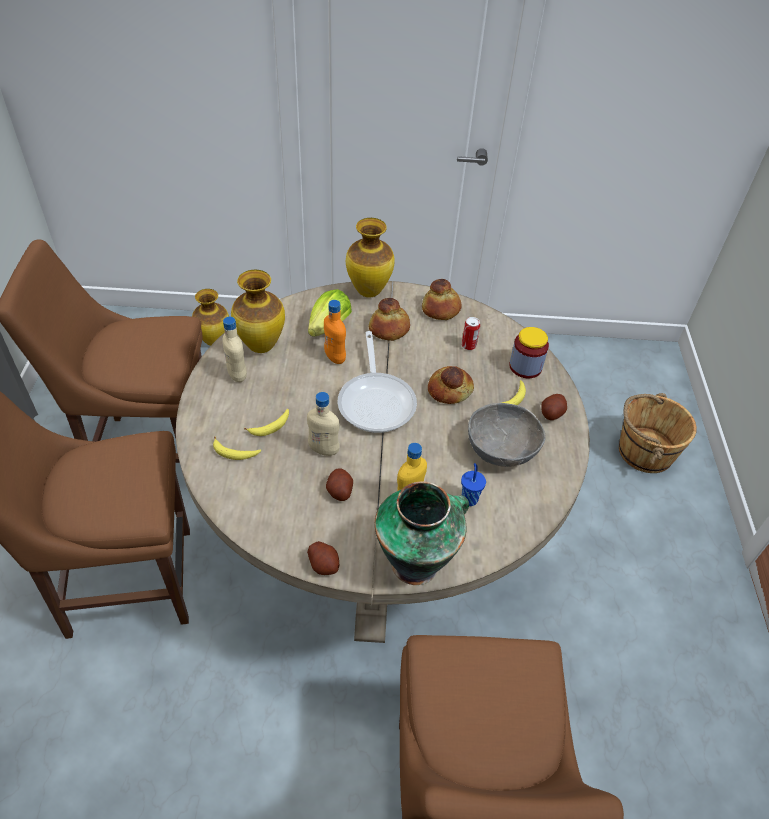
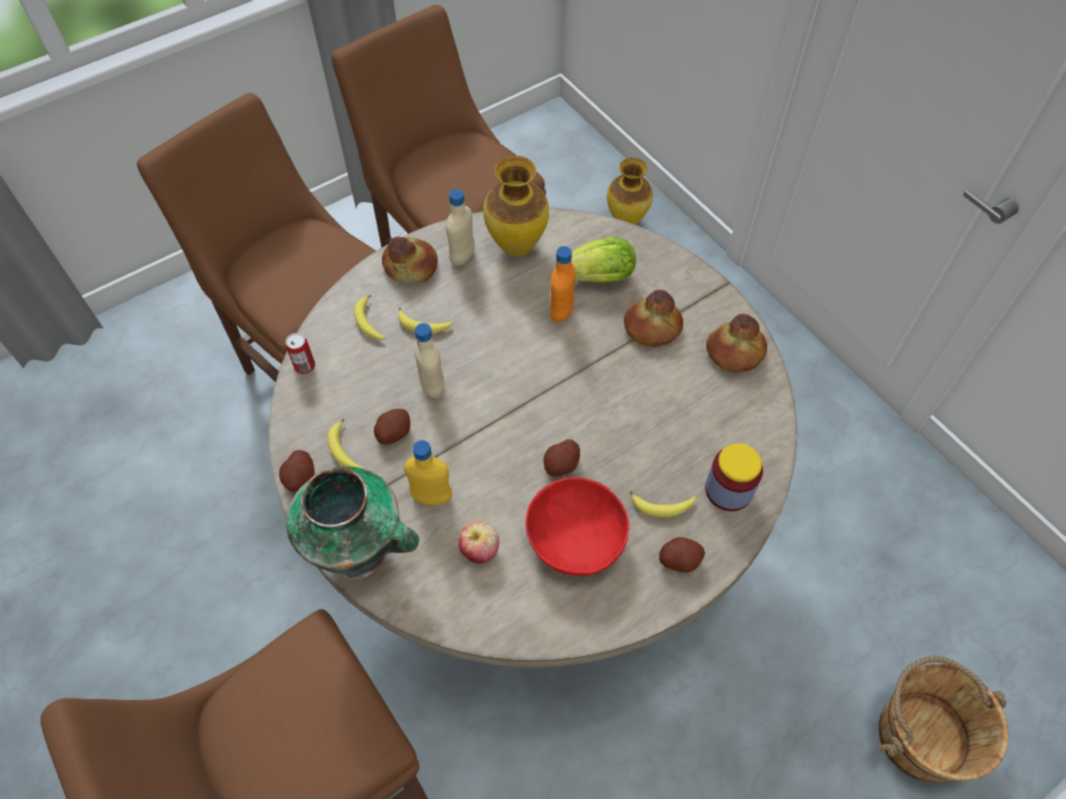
camera: 55 degrees right, 10 degrees up
frying pan [338,331,417,433] -> none
vase [346,218,395,297] -> none
bread [428,366,474,404] -> bread moved to [382,237,438,284]
blue cup [461,463,486,506] -> apple [458,521,499,563]
can [462,317,480,350] -> can moved to [286,333,315,374]
grey bowl [468,403,546,467] -> red bowl [525,477,629,576]
none -> banana [328,419,364,469]
none -> potato [544,439,580,476]

